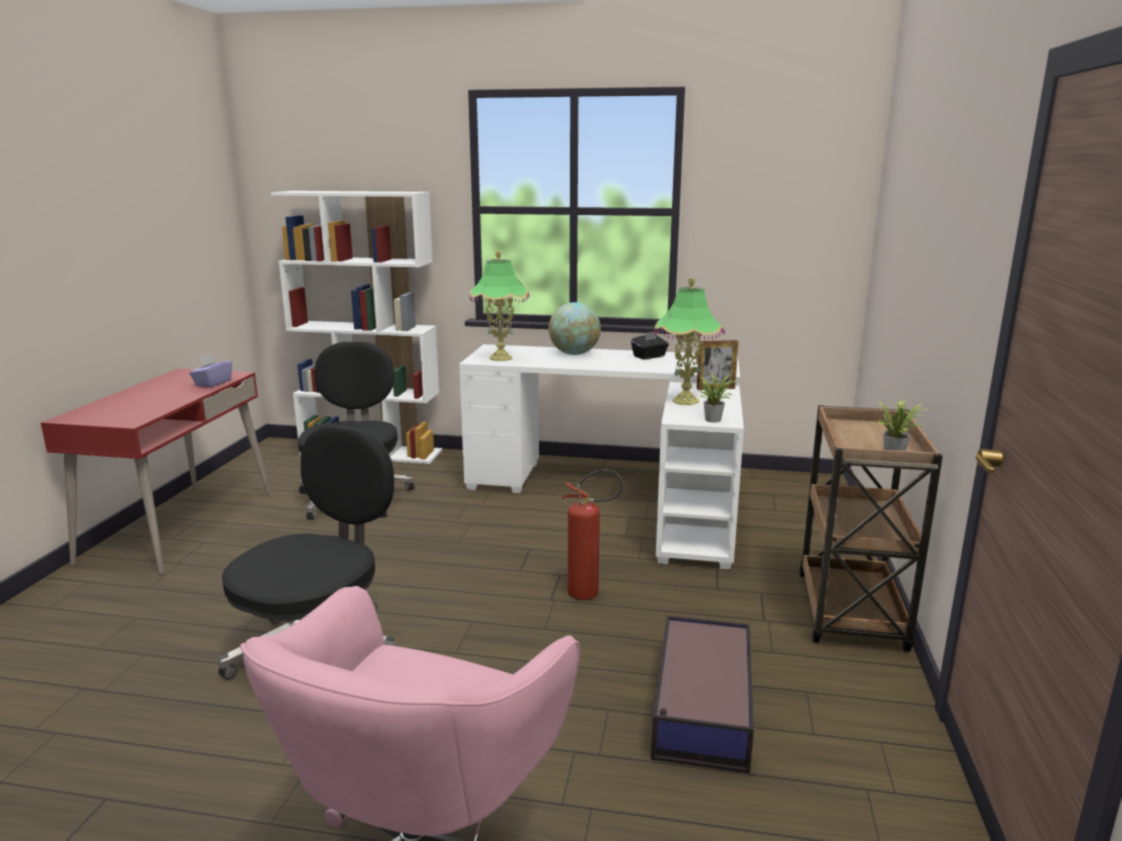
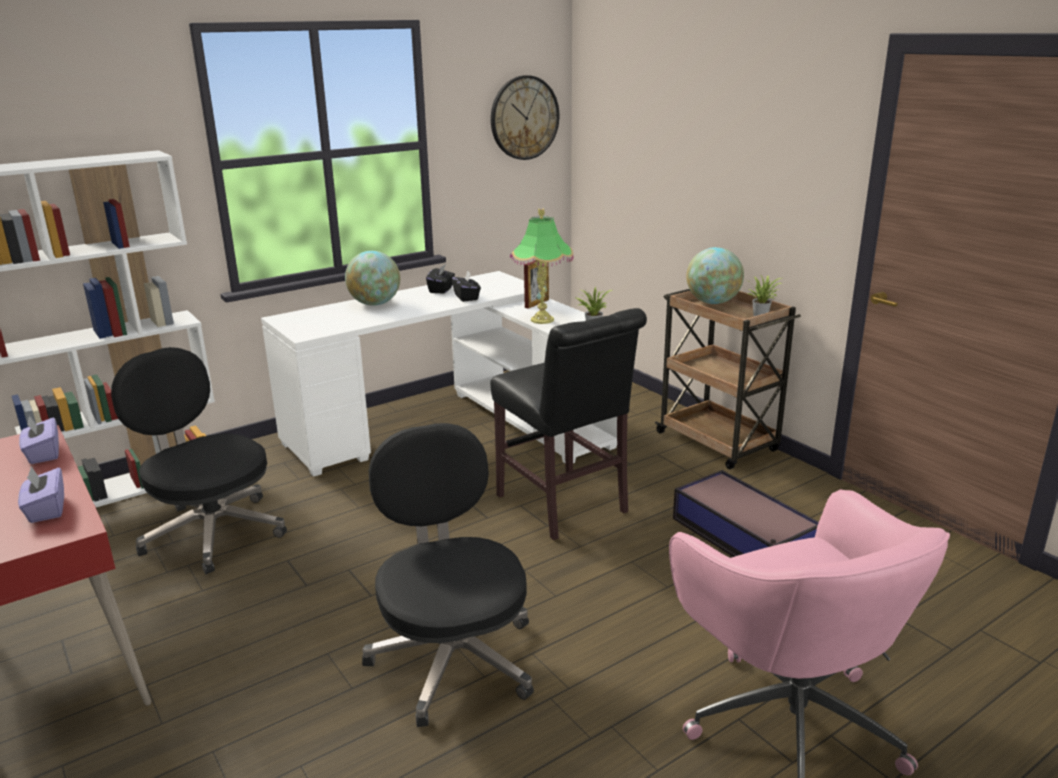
camera: 45 degrees left, 5 degrees up
table lamp [469,251,529,361] -> none
fire extinguisher [562,469,624,600] -> black chair [490,308,647,540]
none -> purple tissue box [18,466,64,523]
none -> black tissue box [452,271,481,302]
none -> wall clock [491,75,559,160]
none -> globe [686,247,744,304]

